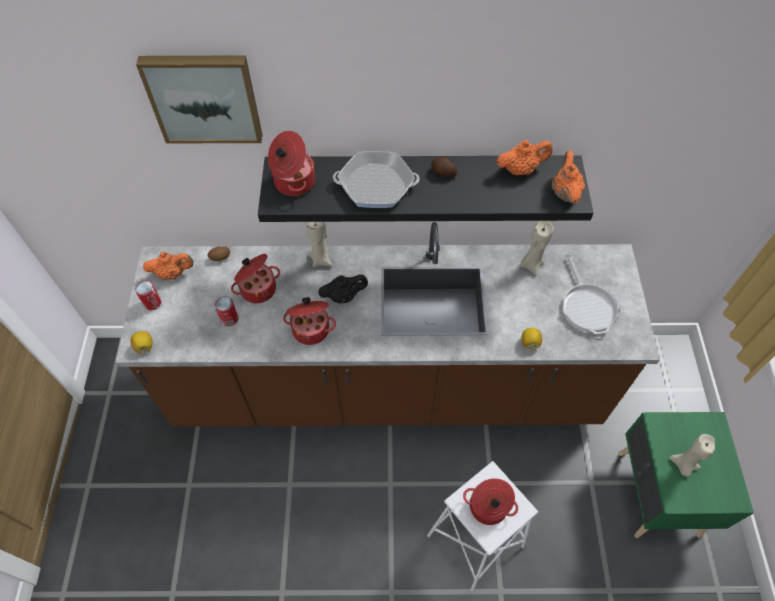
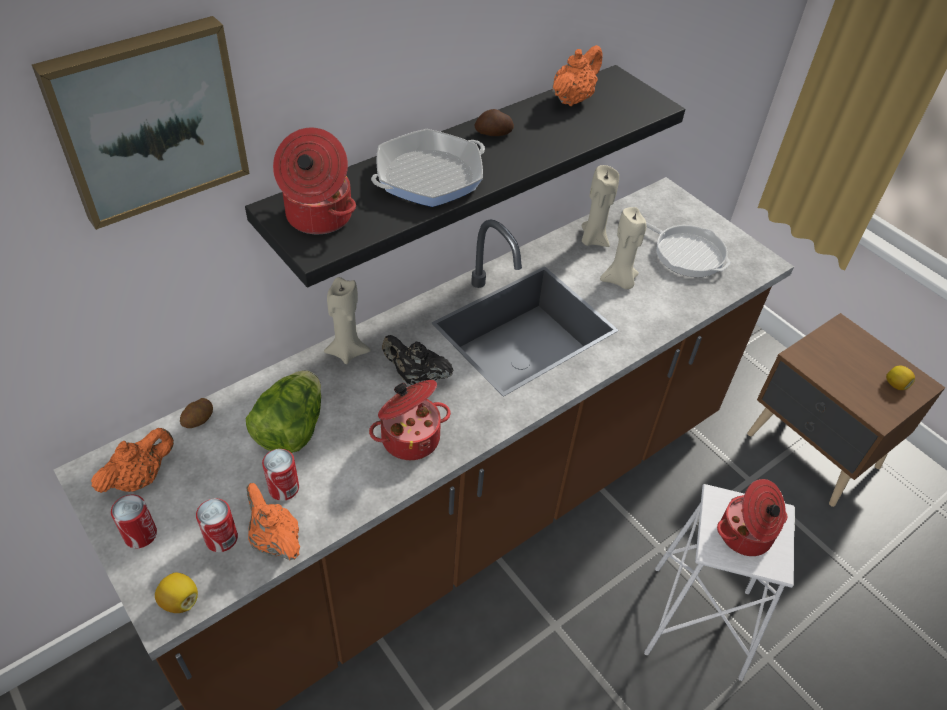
camera: 40 degrees left, 10 degrees down
cooking pot [231,254,280,303] -> lettuce [246,370,321,453]
black teapot [318,274,368,303] -> black teapot turned 105 degrees counterclockwise [382,335,453,385]
lemon [521,328,542,349] -> lemon moved to [886,366,915,390]
orange teapot [552,150,585,204] -> orange teapot moved to [246,483,300,561]
green nightstand [619,412,754,538] -> brown nightstand [747,313,945,507]
beige candle [669,434,715,477] -> beige candle moved to [600,207,646,289]
none -> can [196,498,238,552]

